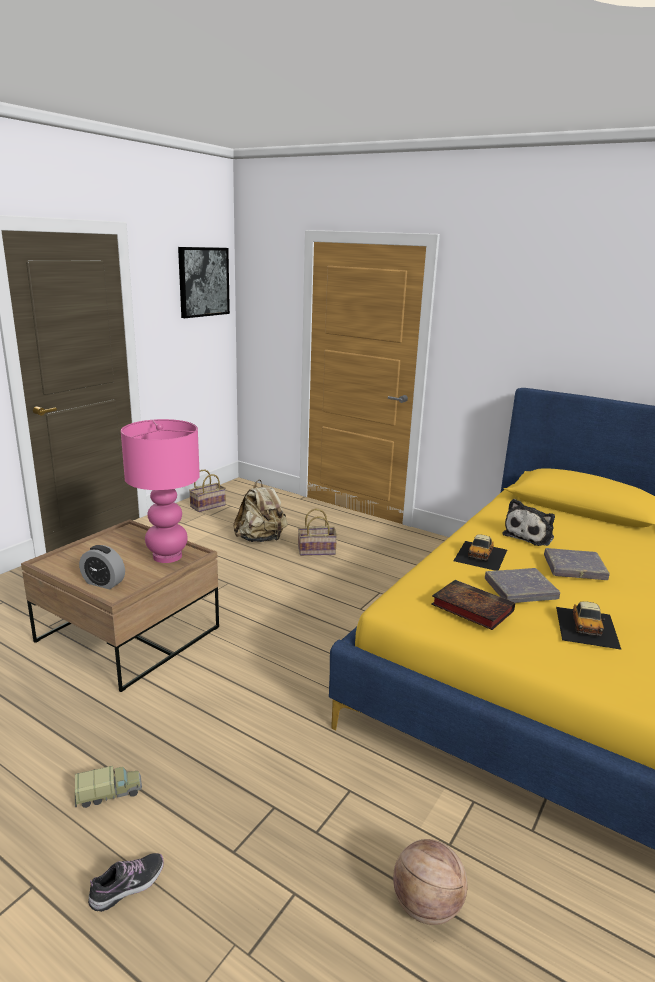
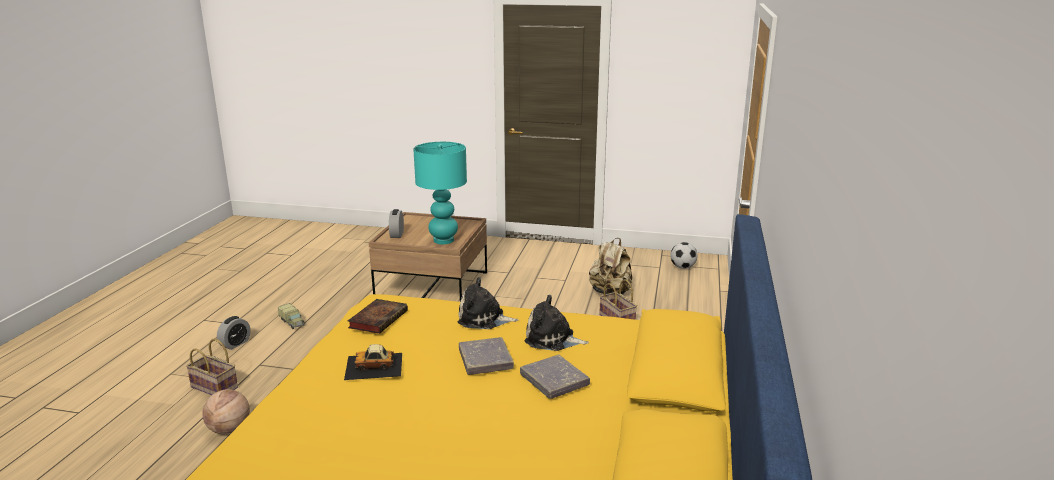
camera: 70 degrees right, 0 degrees up
shoe [88,853,163,912] -> alarm clock [217,316,251,350]
pink table lamp [121,419,200,563] -> turquoise table lamp [413,142,467,244]
picture [178,247,230,318] -> none
basket [189,470,226,512] -> basket moved to [186,338,238,395]
toy car [454,534,507,571] -> plush toy [458,277,519,329]
grey book [485,568,560,603] -> grey book moved to [520,355,590,399]
none -> football [670,242,698,269]

